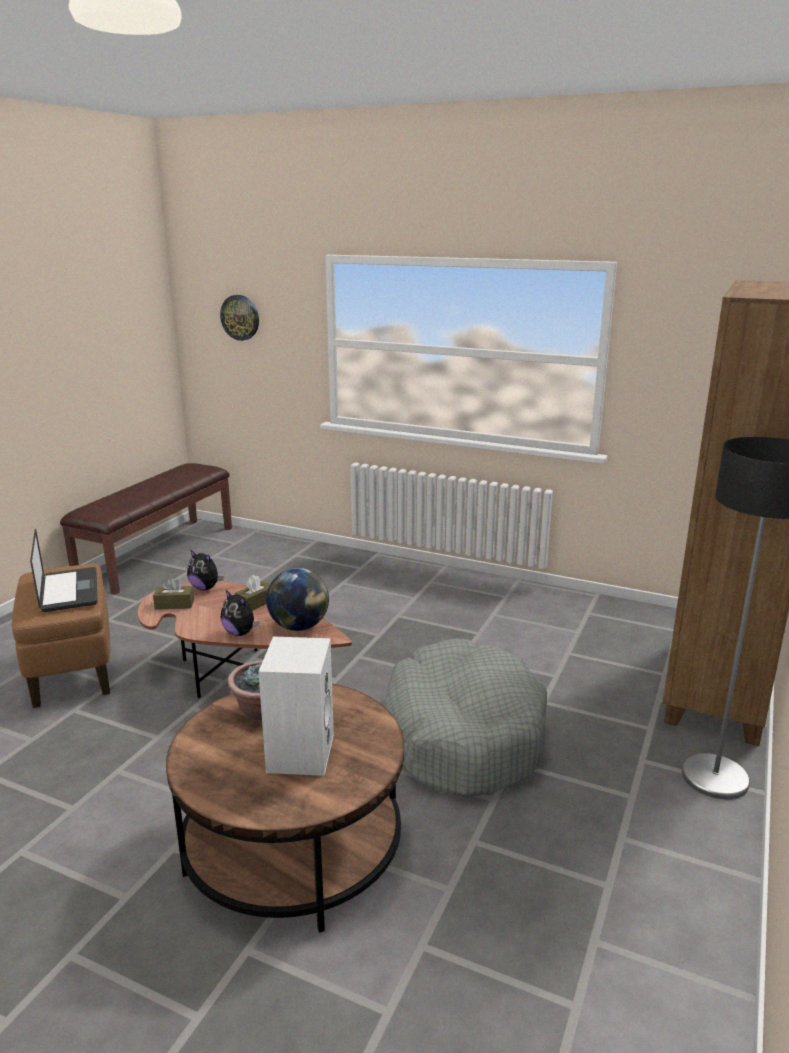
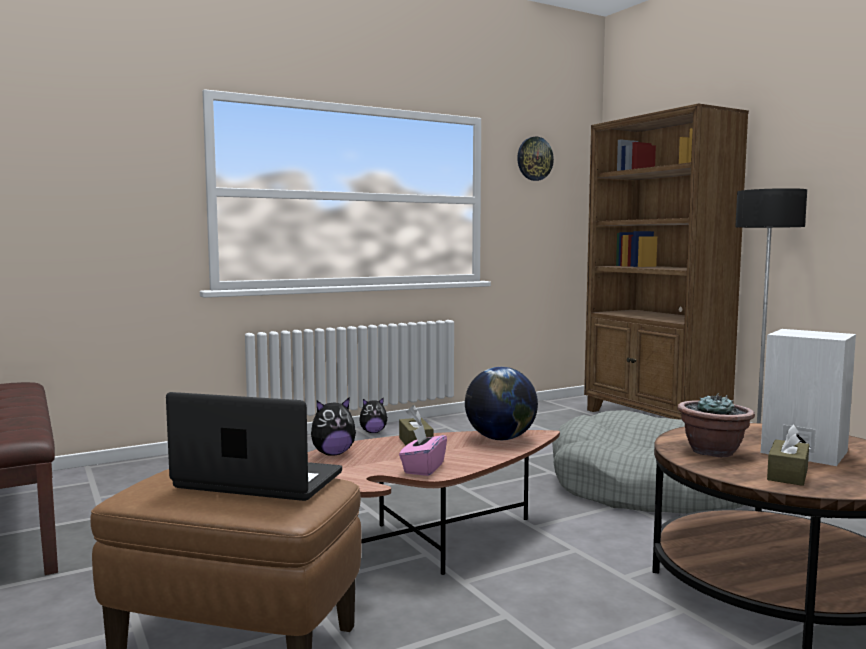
camera: 55 degrees left, 15 degrees down
brown tissue box [153,577,194,610] -> brown tissue box moved to [767,424,809,486]
wall clock [220,295,259,341] -> wall clock moved to [517,136,554,181]
plush toy [221,590,260,636] -> plush toy moved to [359,397,388,433]
none -> pink tissue box [399,425,447,476]

